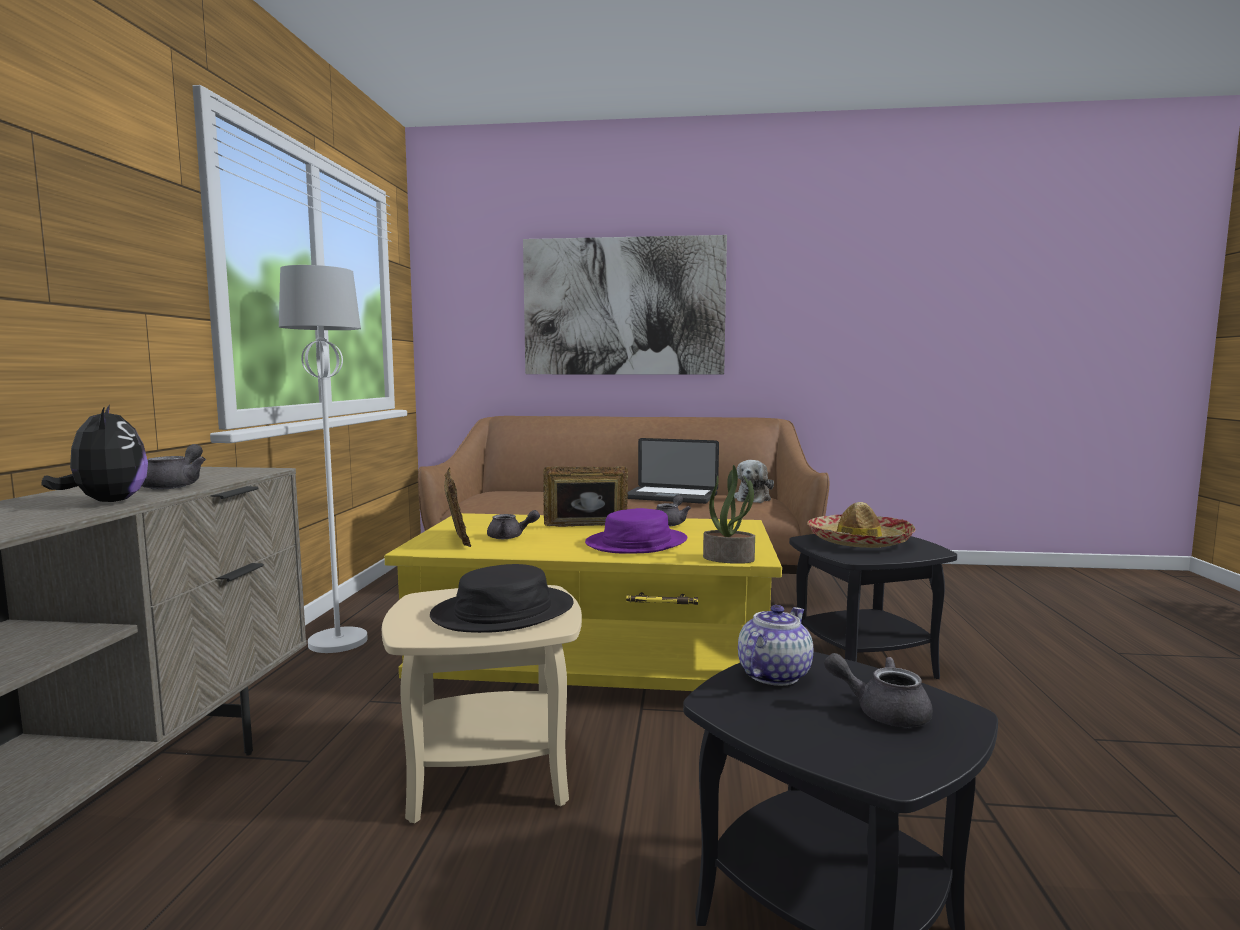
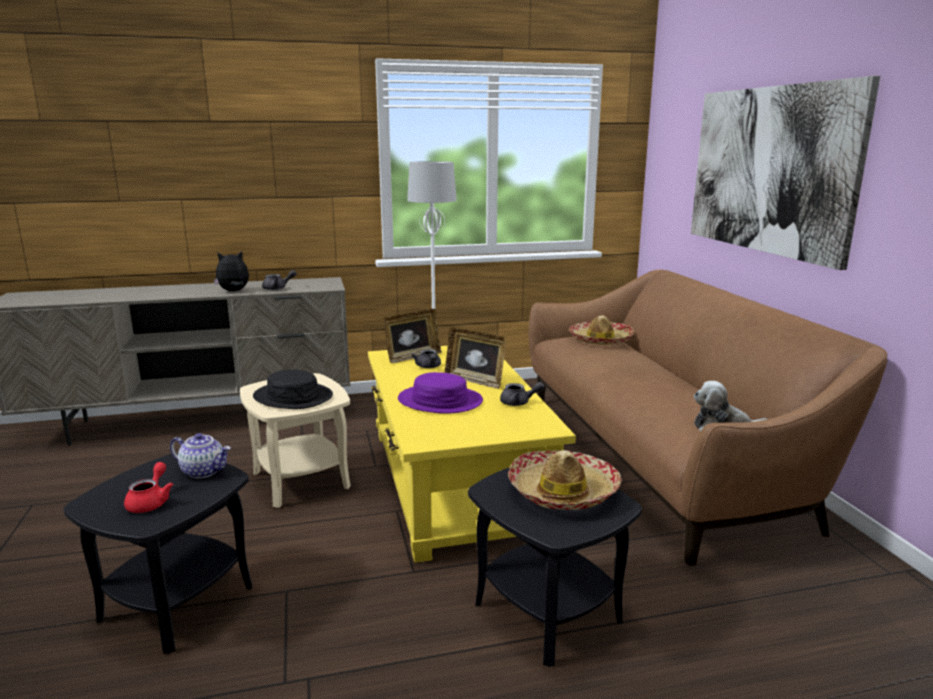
camera: 70 degrees right, 10 degrees up
plush toy [41,404,148,502] -> plush toy turned 150 degrees counterclockwise [214,251,249,291]
picture frame [543,466,628,527] -> picture frame turned 150 degrees clockwise [444,328,506,389]
laptop [627,438,719,504] -> none
potted plant [703,465,755,564] -> none
grey teapot [824,653,933,727] -> red teapot [124,462,173,513]
none -> hat [569,315,635,345]

